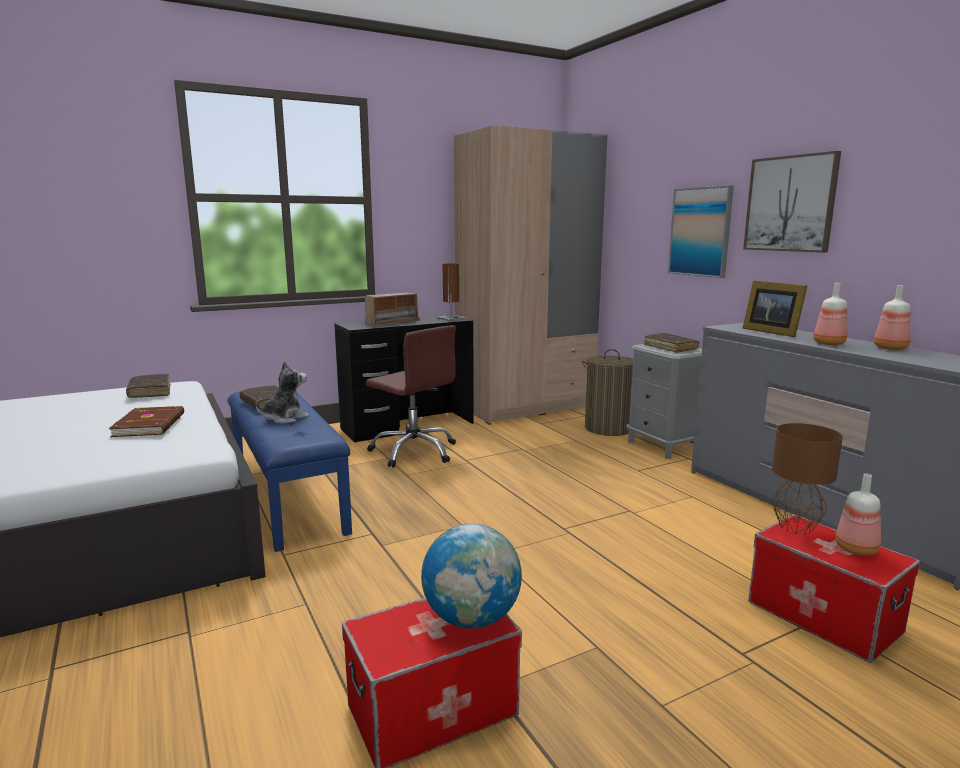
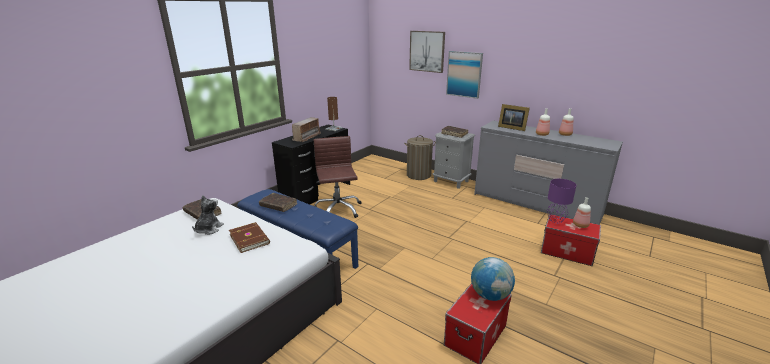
camera: 25 degrees left, 10 degrees up
plush toy [255,361,309,424] -> plush toy moved to [192,195,224,235]
brown office chair [366,325,456,468] -> brown office chair turned 120 degrees counterclockwise [314,136,362,218]
beige wardrobe [454,125,607,425] -> none
picture [743,151,841,253] -> picture moved to [409,31,445,73]
brown table lamp [772,423,843,535] -> purple table lamp [547,179,576,223]

